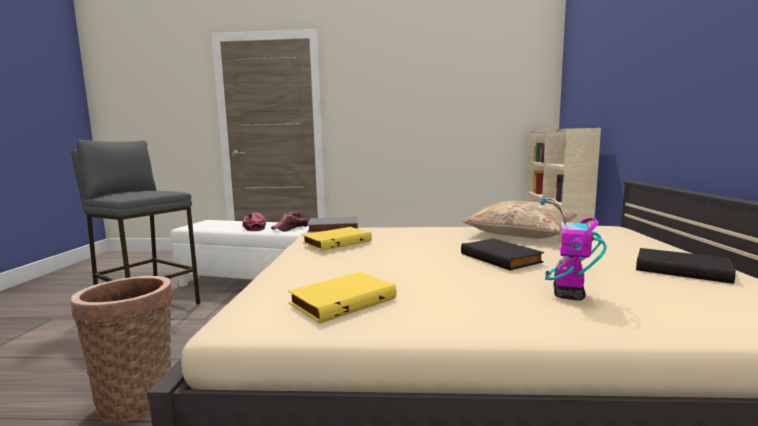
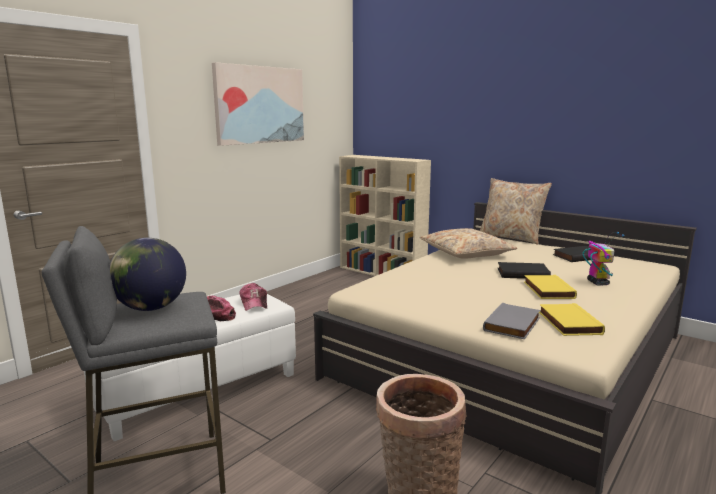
camera: 55 degrees left, 5 degrees up
yellow book [303,227,372,251] -> yellow book moved to [524,275,577,299]
grey book [307,217,358,232] -> grey book moved to [483,303,540,339]
toy robot [540,198,607,300] -> toy robot turned 150 degrees counterclockwise [583,232,624,286]
none -> globe [109,238,186,311]
none -> picture [212,62,304,146]
none -> beige pillow [479,178,552,244]

